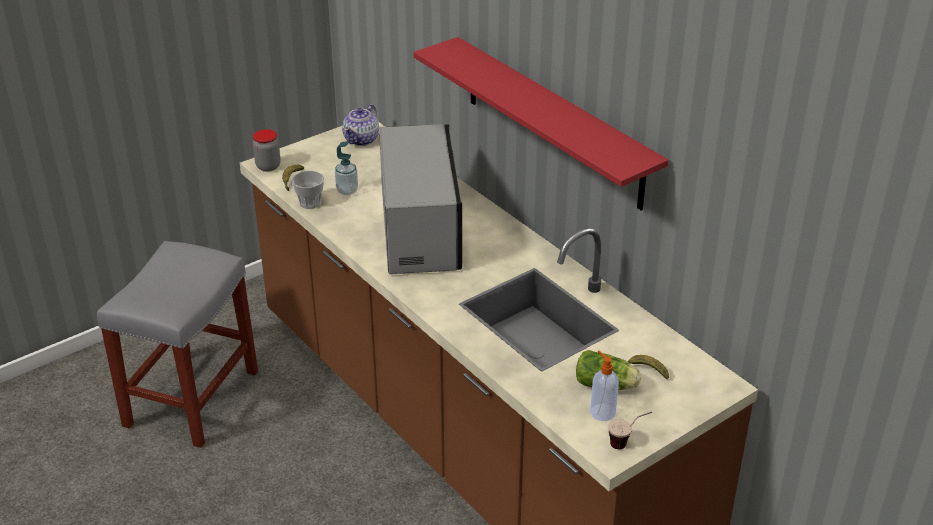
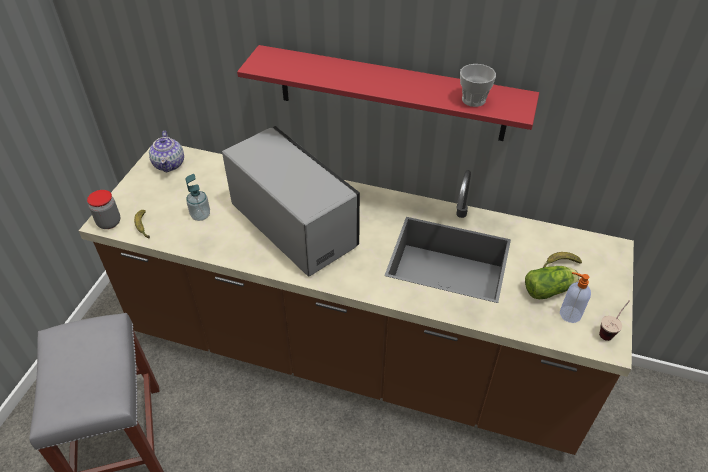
camera: 35 degrees left, 10 degrees up
cup [292,171,324,209] -> cup moved to [460,64,496,107]

